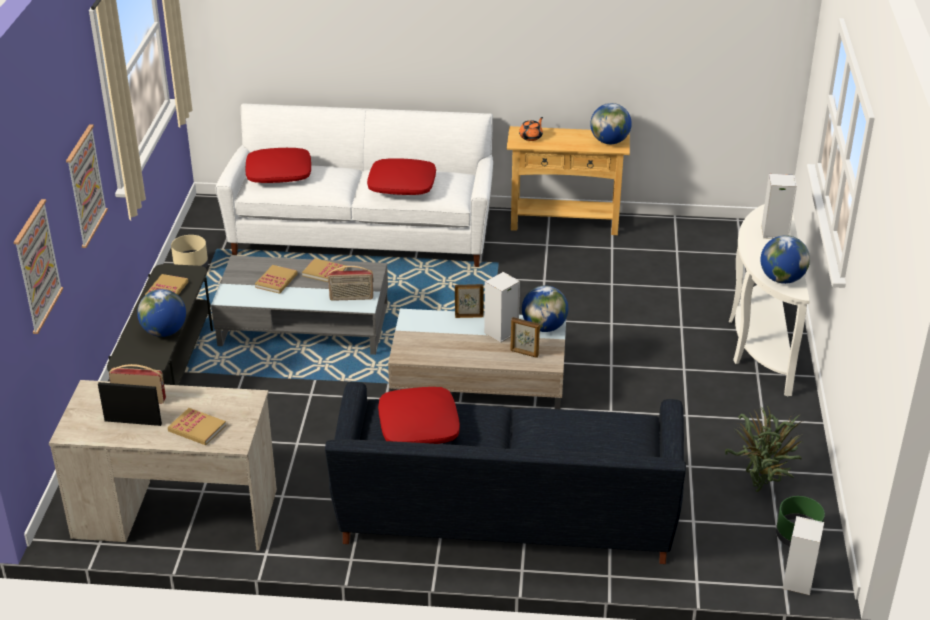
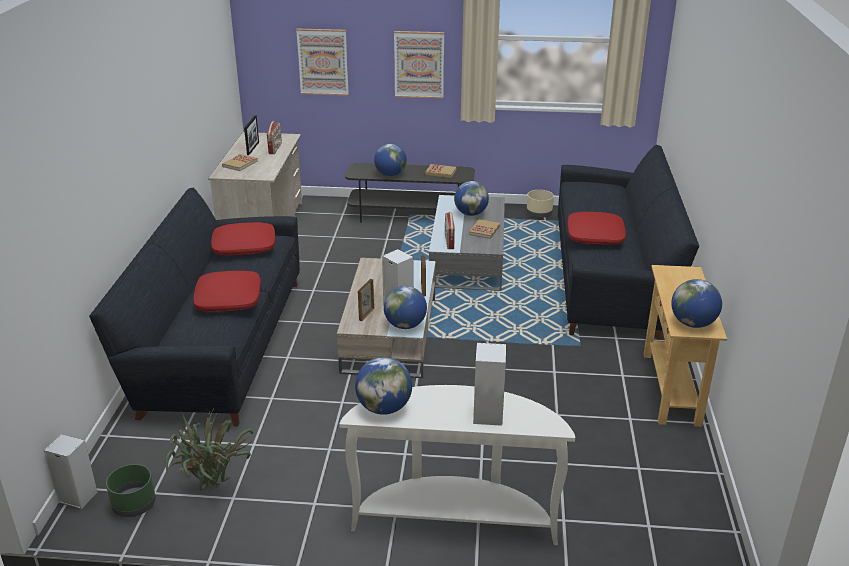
camera: 90 degrees right, 5 degrees down
white sofa [215,104,493,267] -> black sofa [558,145,699,340]
red pillow [245,148,311,183] -> red pillow moved to [193,271,261,311]
book [255,265,298,294] -> globe [454,181,489,216]
orange teapot [519,117,543,141] -> none

